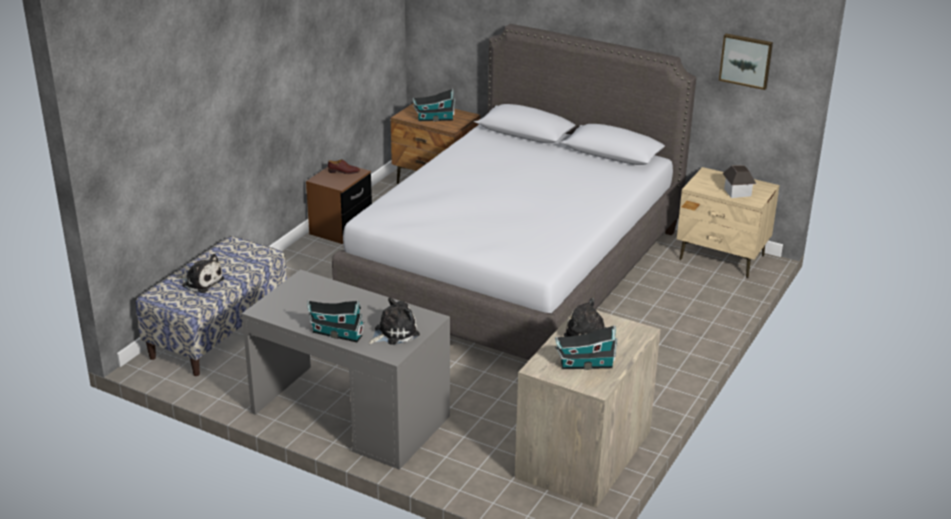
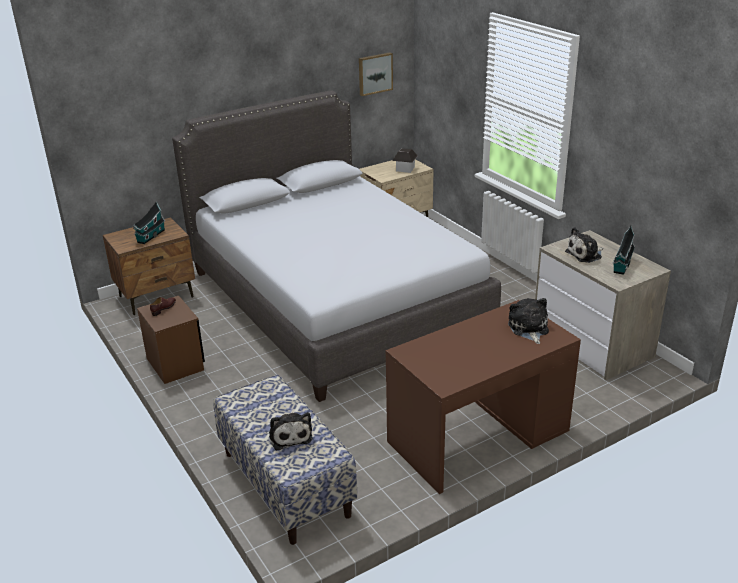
camera: 60 degrees left, 0 degrees up
plush toy [178,254,224,293] -> plush toy turned 105 degrees clockwise [269,412,313,450]
grey desk [242,269,450,470] -> brown desk [386,300,581,494]
toy house [307,300,365,342] -> none

